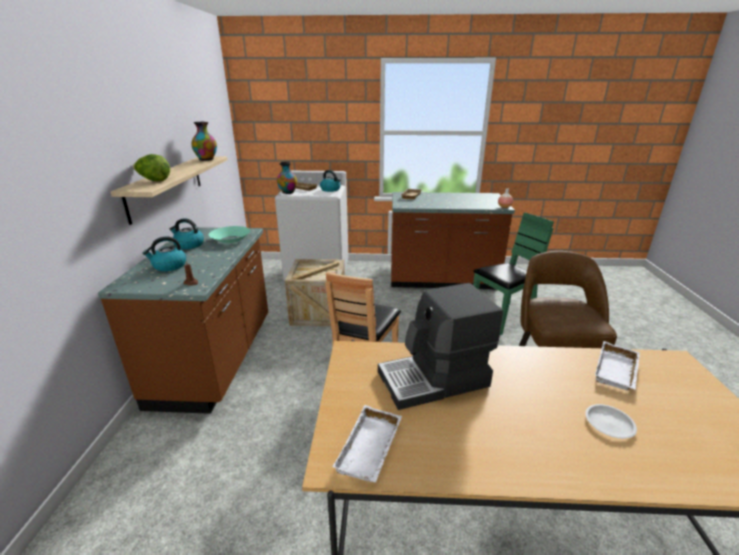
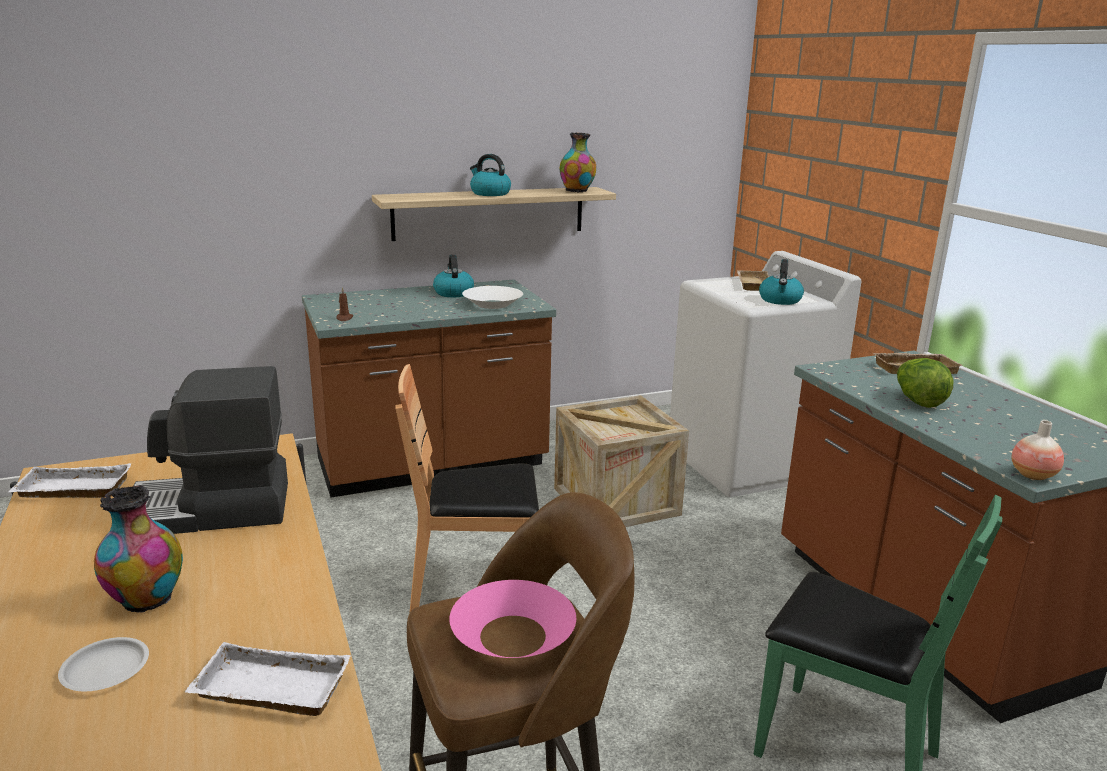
camera: 65 degrees right, 5 degrees down
lettuce [133,154,170,181] -> lettuce moved to [897,358,954,408]
kettle [142,236,186,271] -> kettle moved to [470,154,511,196]
turquoise bowl [209,226,250,243] -> white bowl [462,286,523,309]
vase [277,161,297,194] -> vase moved to [94,485,183,613]
coffee machine [378,283,503,410] -> coffee machine turned 60 degrees counterclockwise [134,366,288,534]
none -> pink bowl [449,580,576,658]

